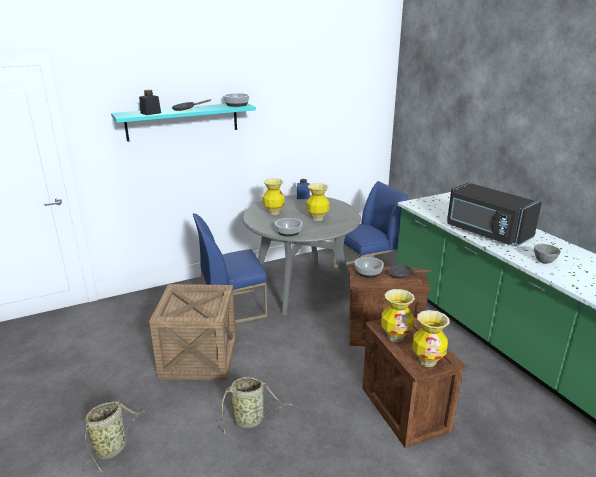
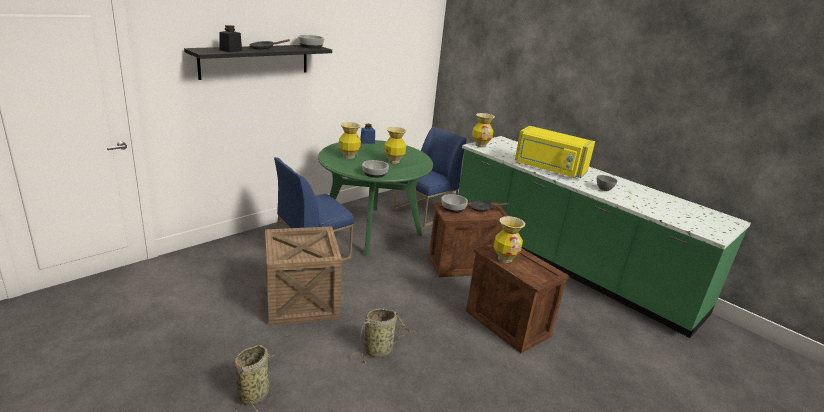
camera: 20 degrees left, 0 degrees up
turquoise shelf [111,103,256,141] -> black shelf [184,45,332,80]
grey dining table [243,195,361,316] -> green dining table [318,140,433,256]
vase [412,310,450,367] -> vase moved to [472,113,495,147]
black microwave [447,183,542,246] -> yellow microwave [515,126,595,178]

